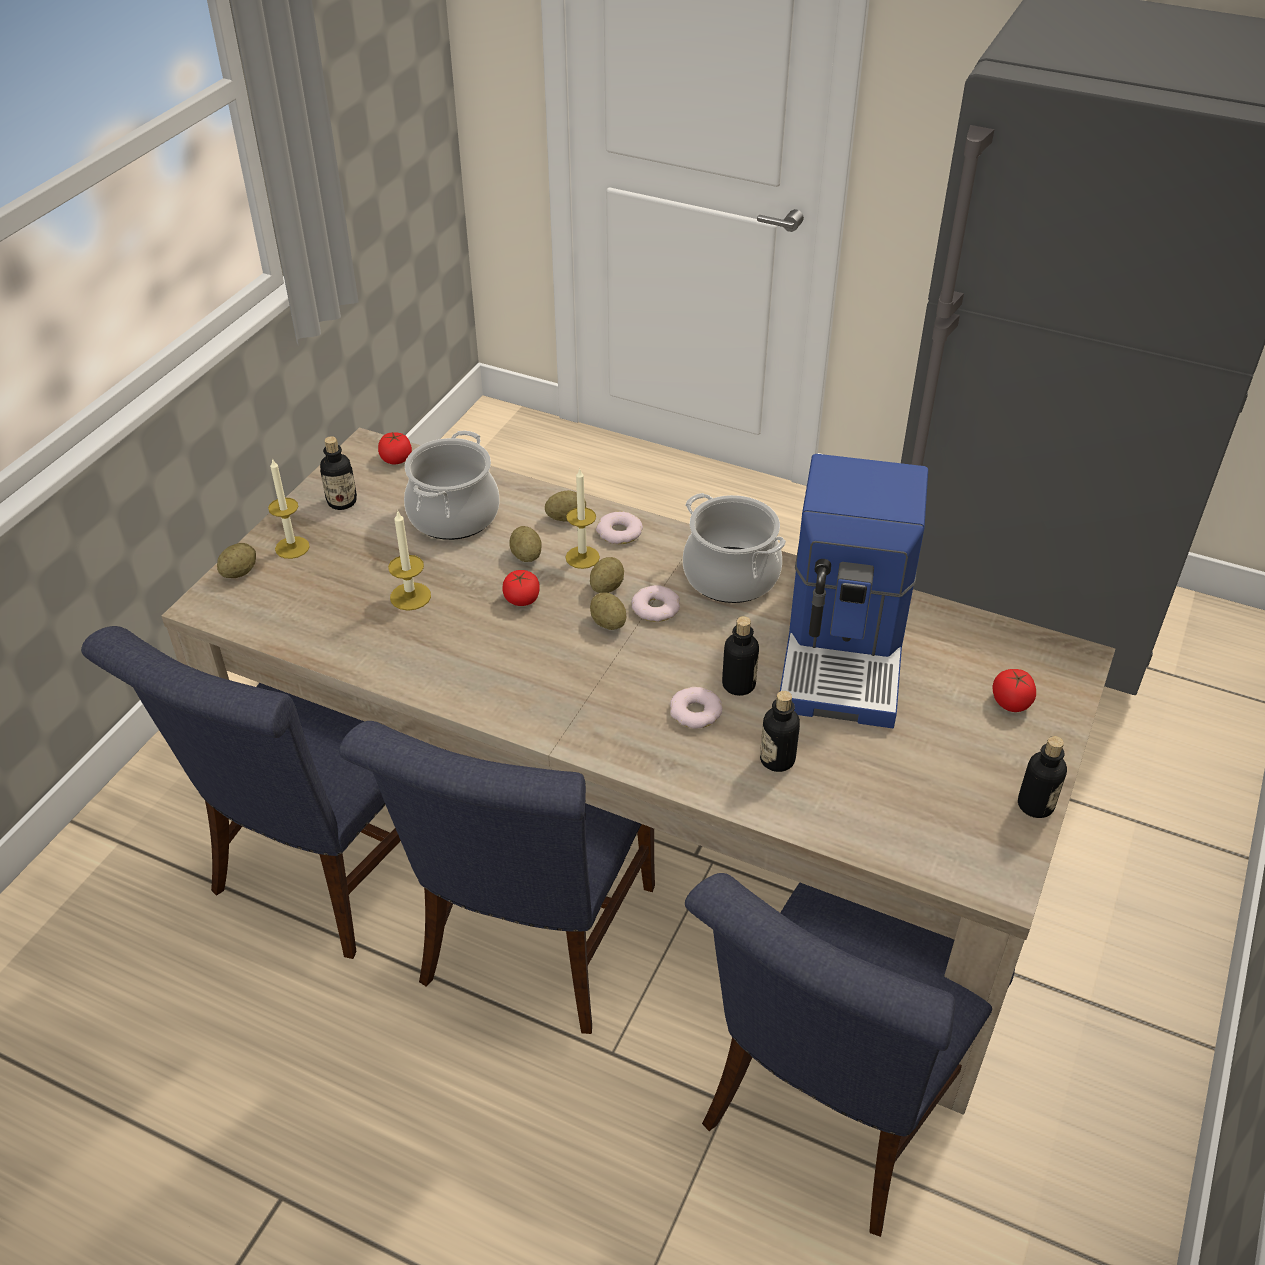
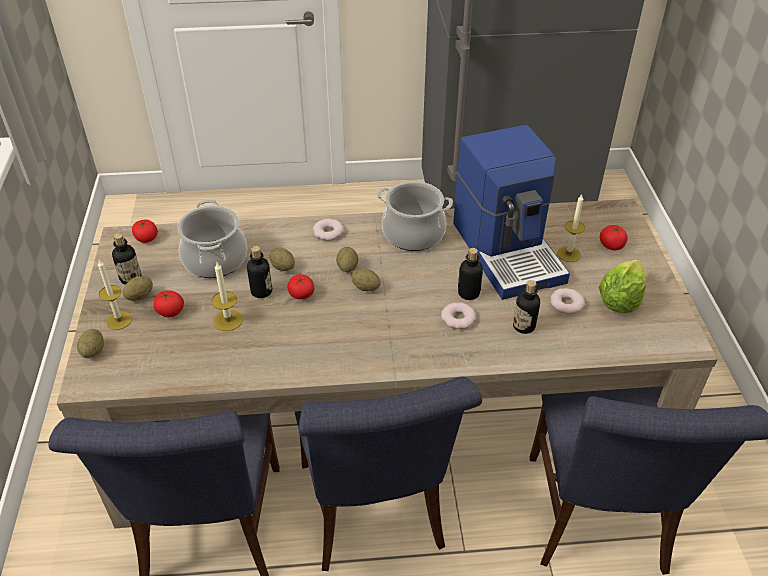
camera: 30 degrees left, 0 degrees up
potato [545,490,586,522] -> potato moved to [123,276,153,301]
candle [566,468,600,569] -> candle moved to [557,195,585,262]
donut [631,585,680,622] -> donut moved to [551,288,585,314]
bottle [1018,736,1067,818] -> bottle moved to [247,246,272,298]
none -> tomato [154,291,184,317]
none -> lettuce [599,259,646,313]

